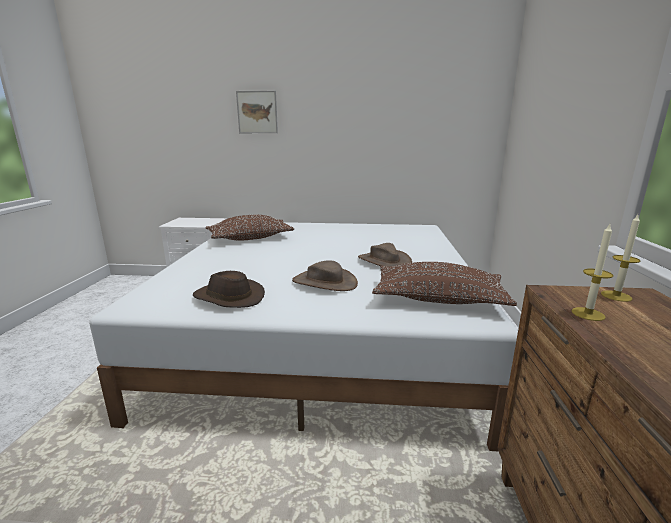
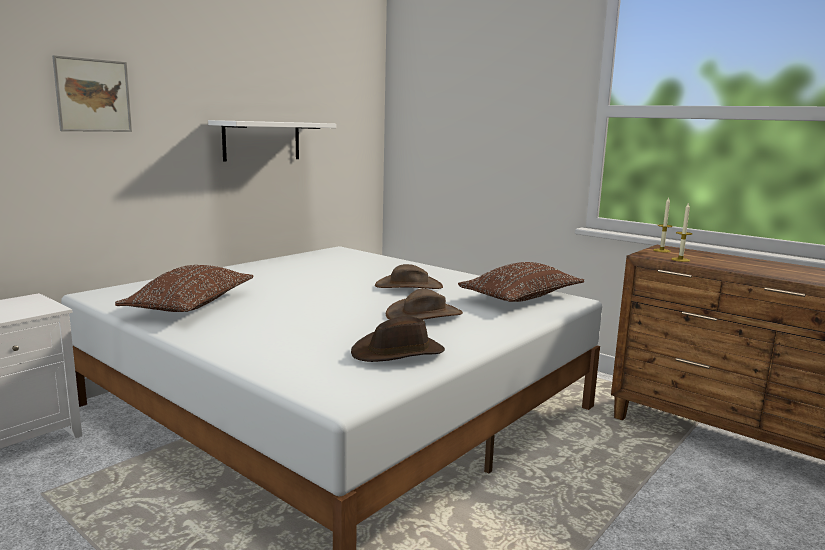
camera: 55 degrees left, 5 degrees down
none -> white shelf [208,120,336,162]

